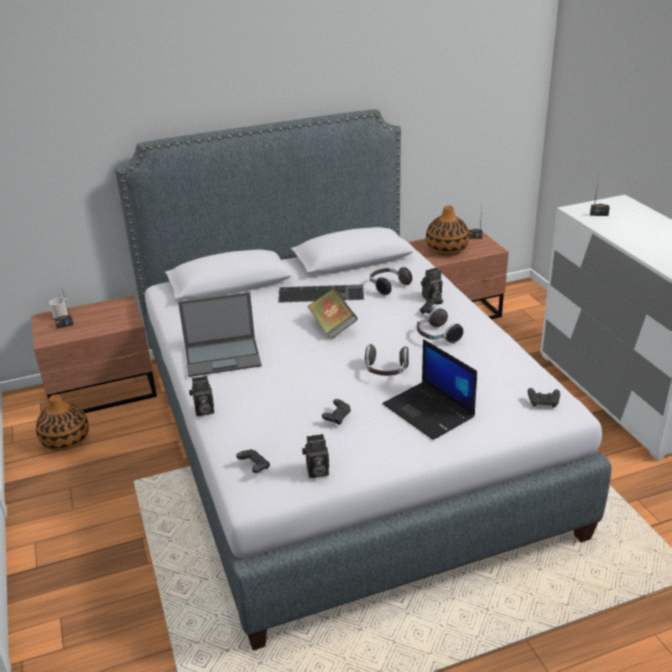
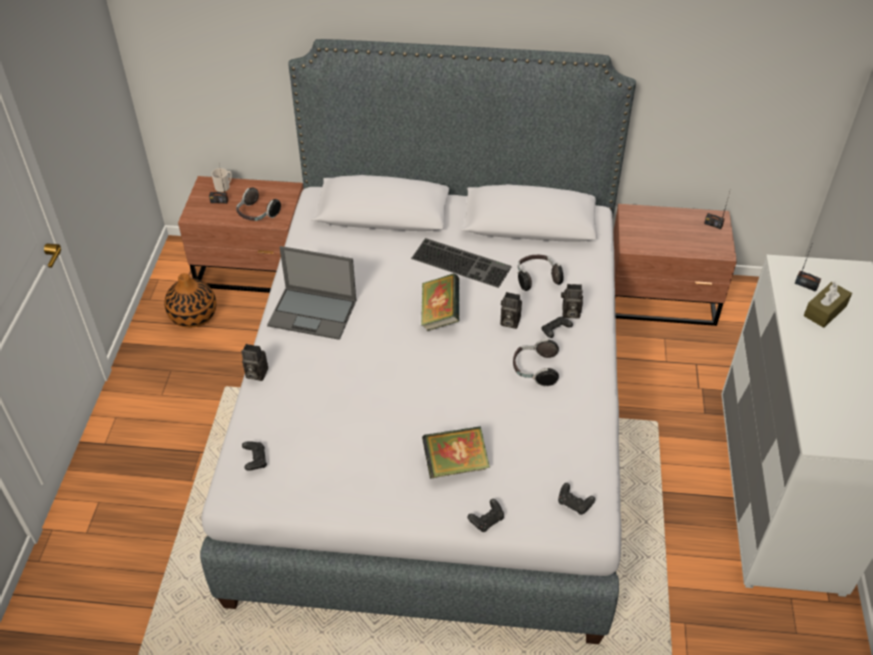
camera: 25 degrees right, 15 degrees up
camera [302,434,329,478] -> camera moved to [500,292,522,329]
black game controller [322,399,351,425] -> black game controller moved to [468,499,504,532]
headphones [365,344,409,376] -> headphones moved to [236,188,281,221]
laptop [382,339,477,440] -> book [422,426,490,479]
vase [426,205,469,255] -> none
none -> brown tissue box [804,281,852,328]

